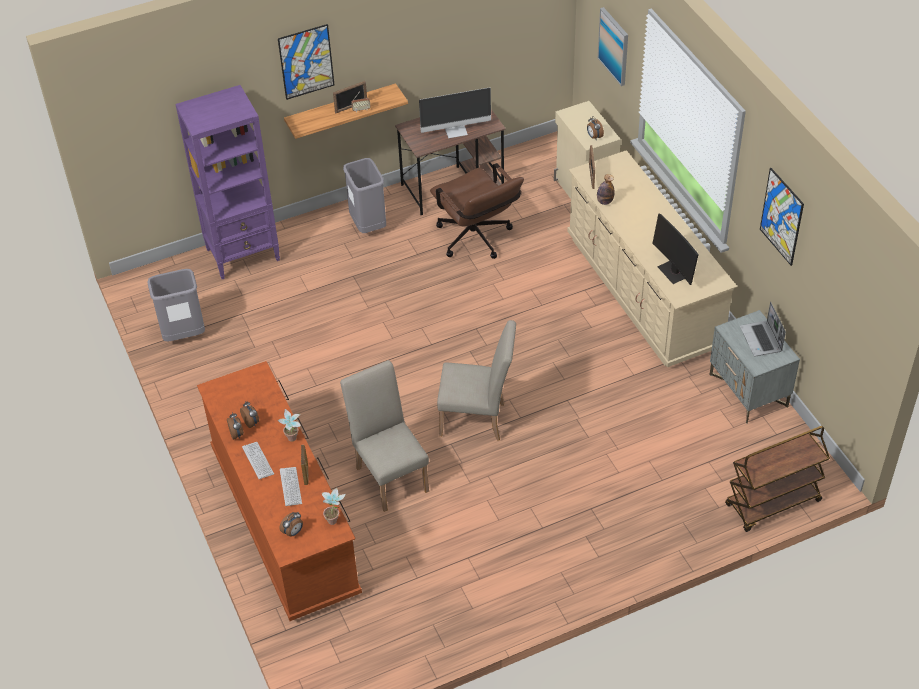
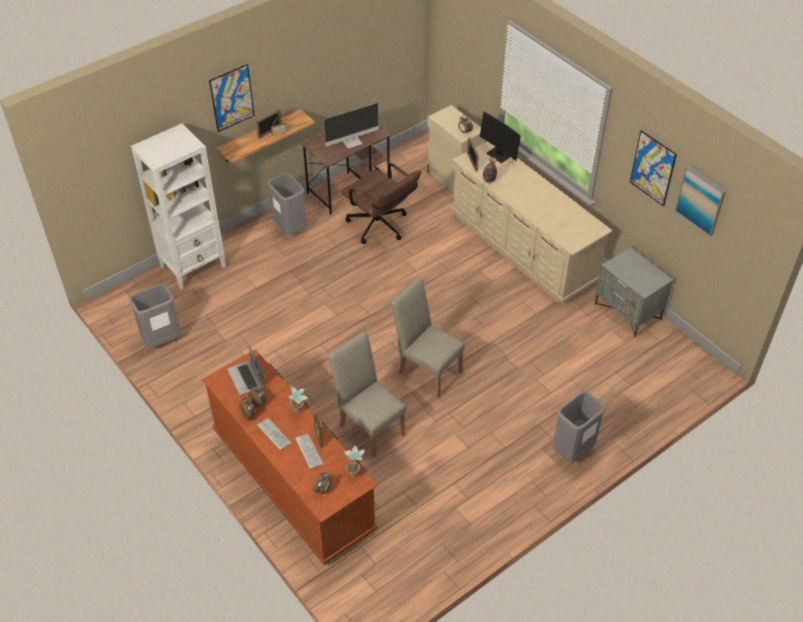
camera: 15 degrees left, 0 degrees up
purple bookcase [175,85,280,279] -> white bookcase [131,124,225,290]
beige chair [437,320,516,441] -> beige chair turned 135 degrees counterclockwise [390,277,465,398]
picture [598,7,628,86] -> picture moved to [675,166,726,237]
monitor [652,213,699,285] -> monitor moved to [480,112,521,163]
brown cart [725,426,830,532] -> none
laptop [740,302,786,356] -> laptop moved to [227,345,265,395]
none -> grey trash can [552,391,605,462]

